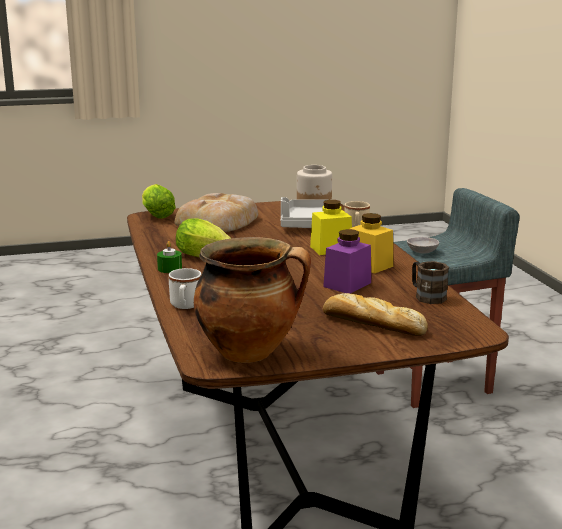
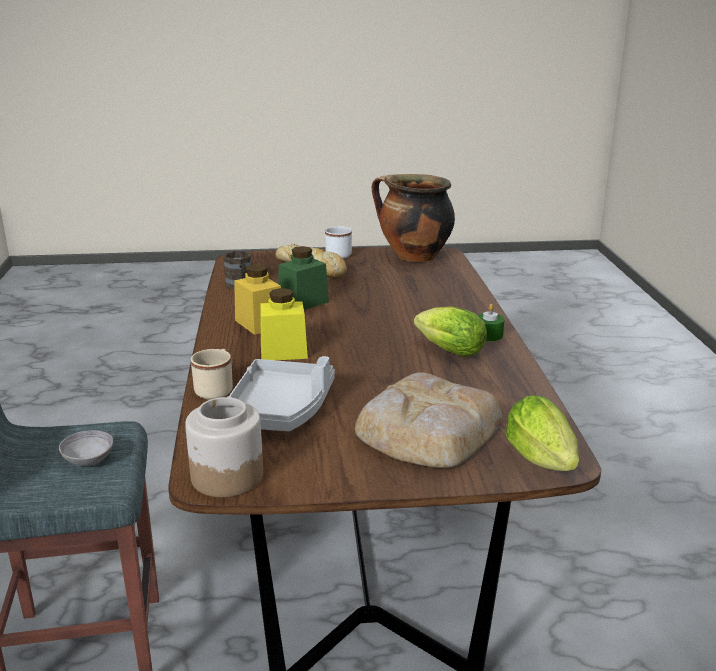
camera: 170 degrees left, 5 degrees up
white mug [169,268,201,309] -> white mug moved to [325,226,352,259]
purple jar [323,229,371,294] -> green jar [278,246,329,310]

